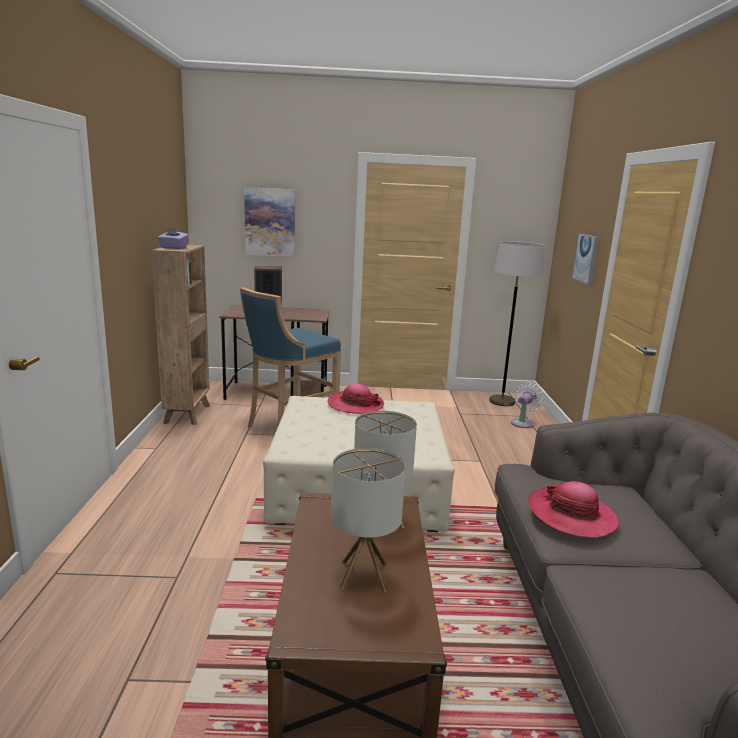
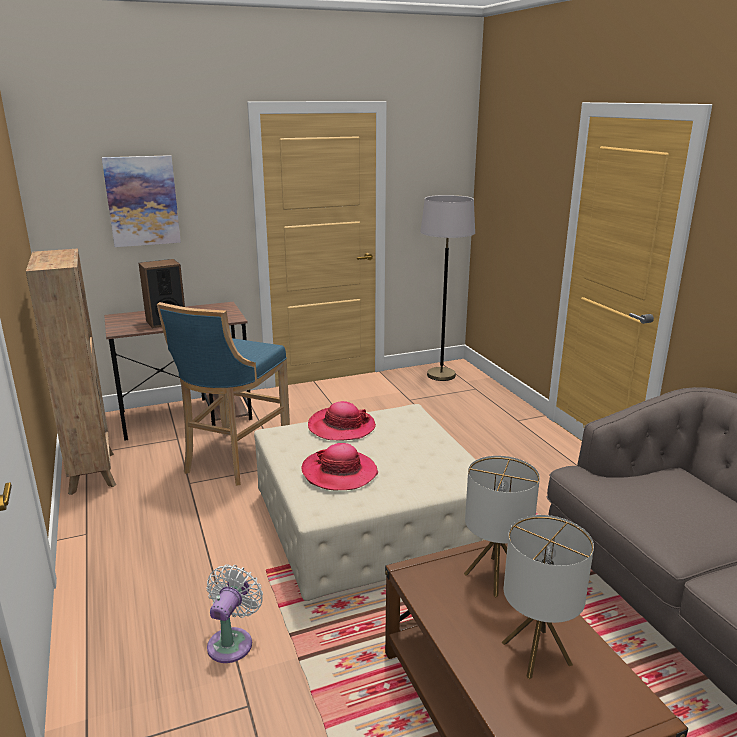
camera: 20 degrees left, 5 degrees up
purple tissue box [158,227,189,249] -> none
white fan [511,382,544,428] -> white fan moved to [207,564,263,663]
hat [528,481,620,538] -> hat moved to [301,443,378,490]
picture [572,234,599,285] -> none

